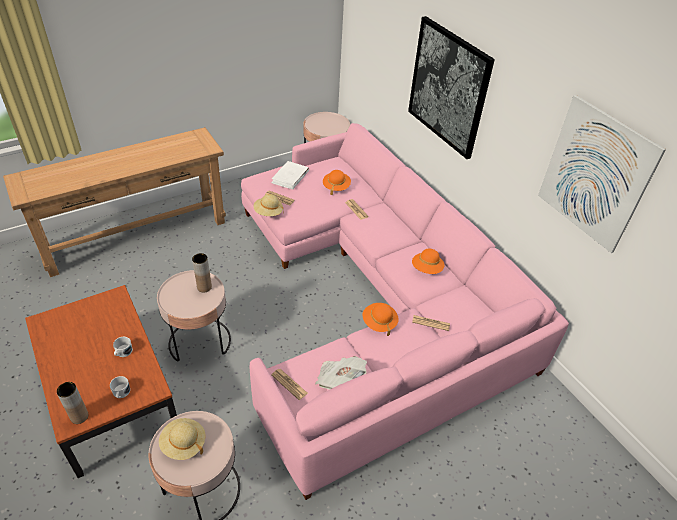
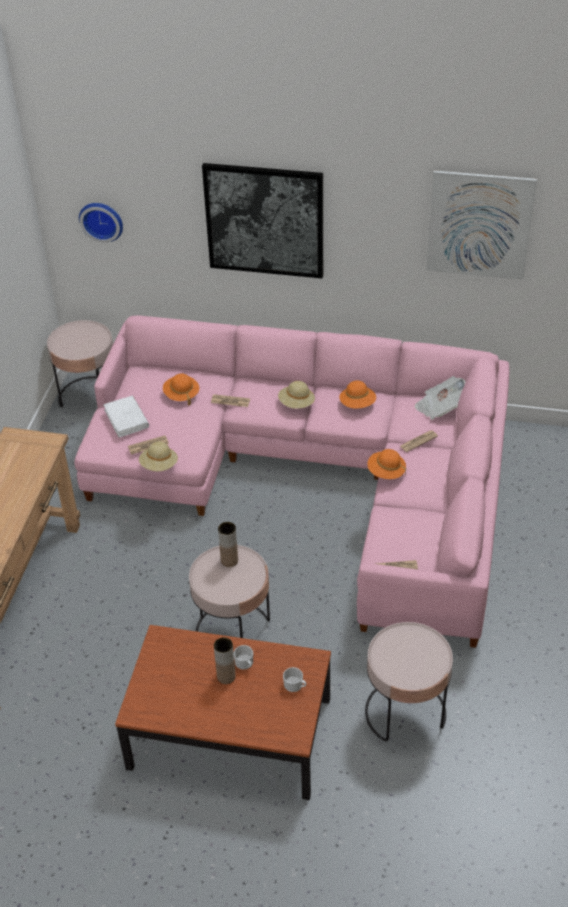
camera: 45 degrees left, 0 degrees up
brown vase [57,382,89,424] -> brown vase moved to [214,637,236,684]
beige hat [159,418,206,460] -> beige hat moved to [278,381,315,409]
newspaper [315,356,367,390] -> newspaper moved to [415,376,466,420]
none -> wall clock [79,203,123,243]

